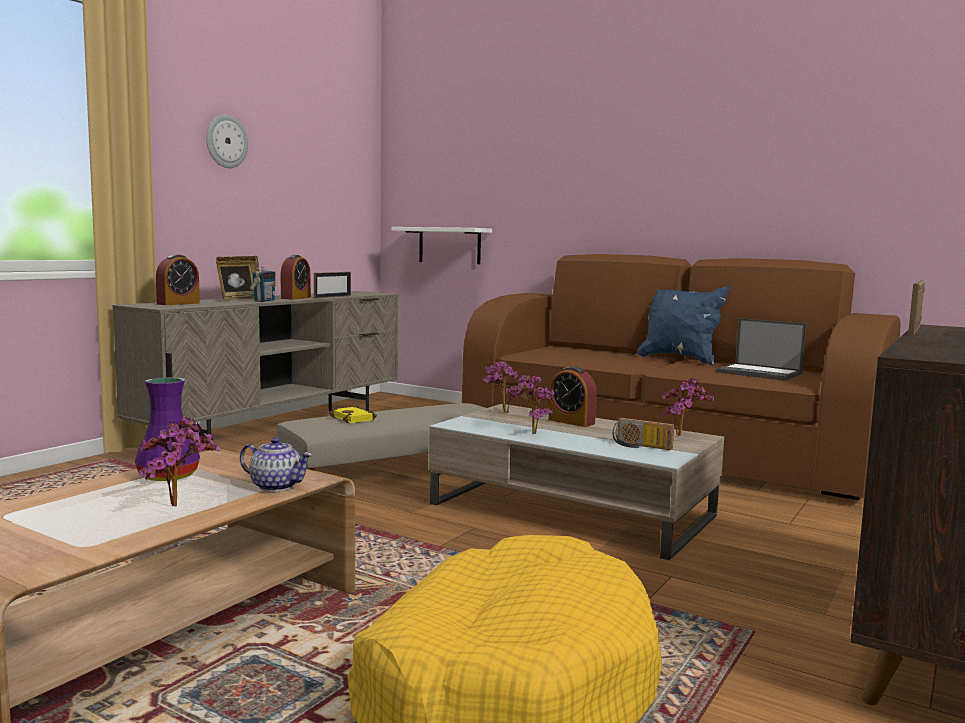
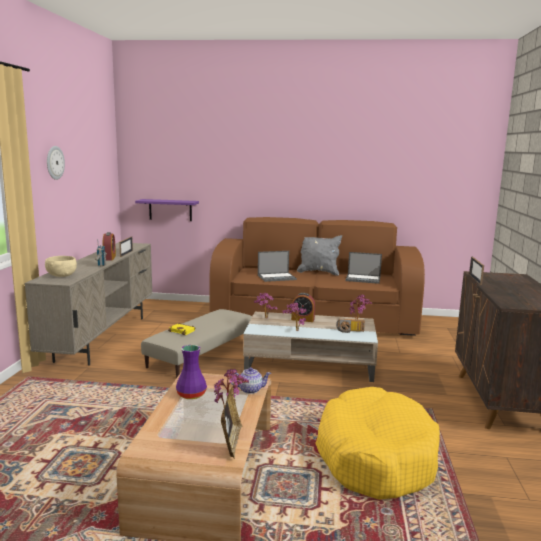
camera: 25 degrees left, 5 degrees up
alarm clock [156,254,200,305] -> beige bowl [45,256,77,277]
picture frame [216,256,260,300] -> picture frame moved to [221,387,242,459]
white shelf [392,227,492,264] -> purple shelf [135,199,199,221]
blue pillow [637,286,730,366] -> grey pillow [297,235,342,276]
none -> laptop [258,251,297,282]

